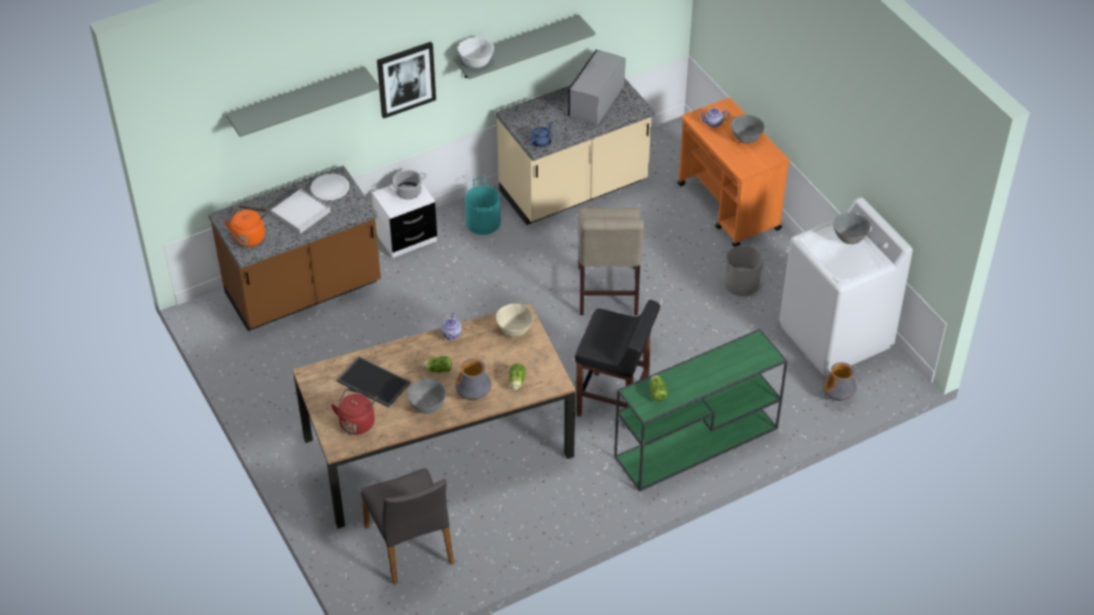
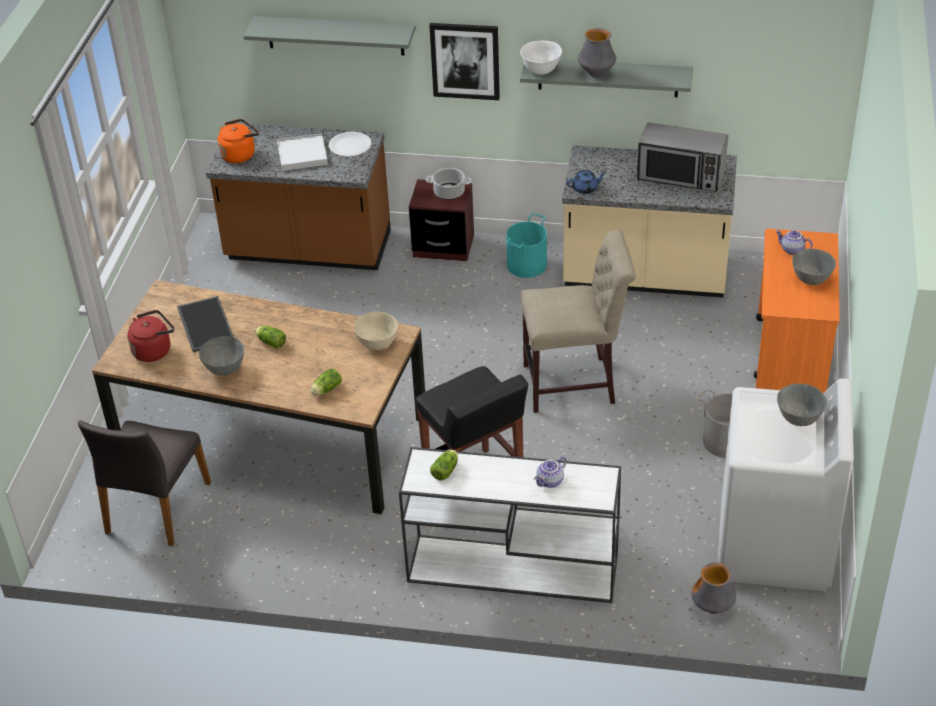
camera: 40 degrees right, 5 degrees down
white nightstand [372,184,437,258] -> brown nightstand [409,179,474,261]
teapot [441,313,462,340] -> teapot moved to [534,456,567,488]
vase [455,359,491,401] -> vase moved to [578,28,616,78]
microwave [568,50,626,125] -> microwave turned 135 degrees counterclockwise [637,123,728,192]
beige chair [578,208,644,315] -> beige chair turned 135 degrees counterclockwise [521,230,636,413]
green console table [614,329,788,492] -> white console table [399,447,621,603]

